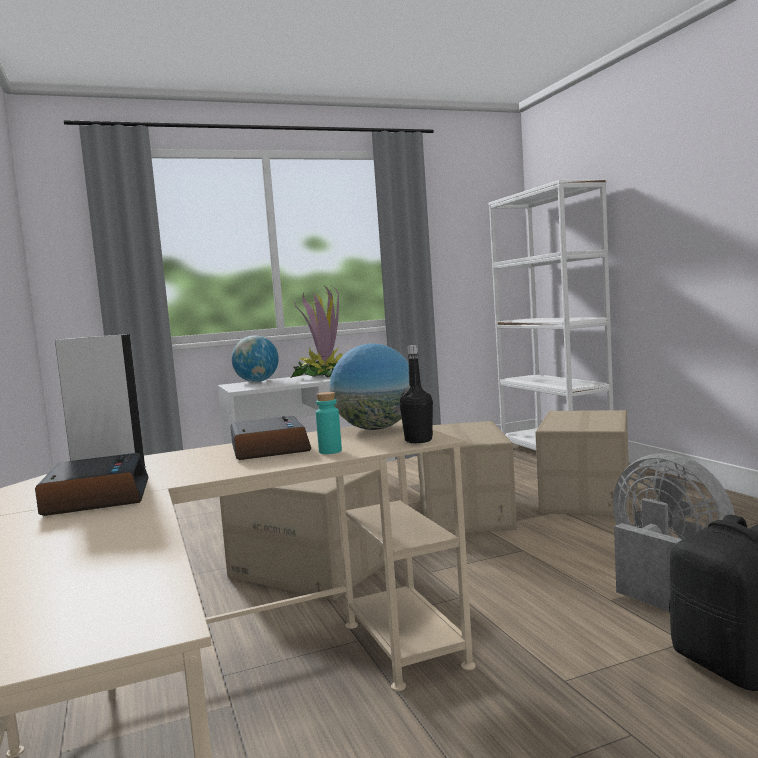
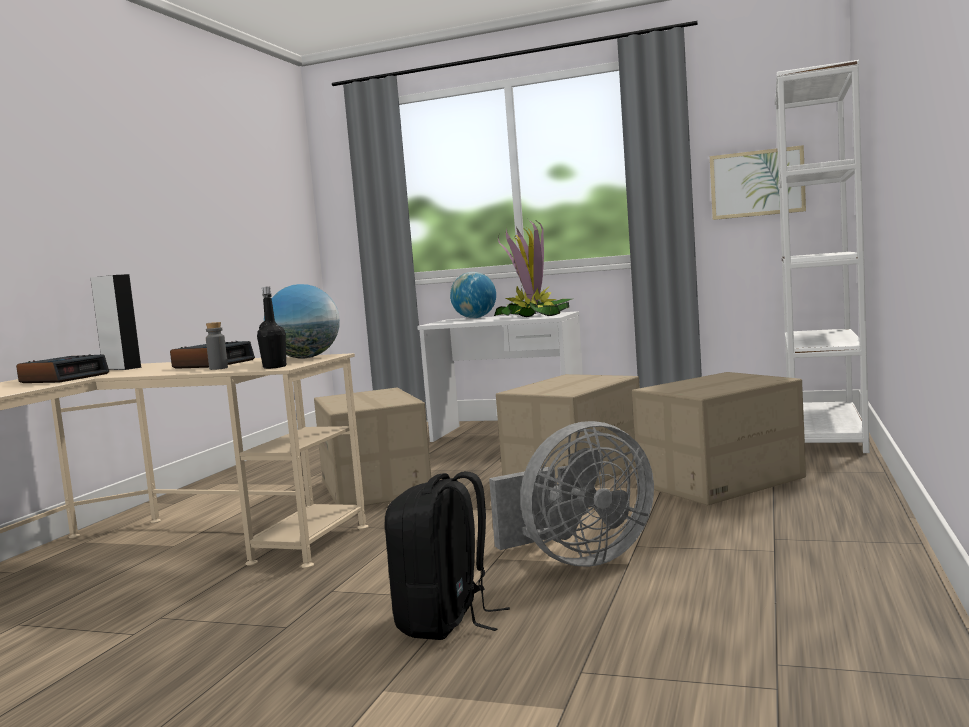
camera: 40 degrees right, 0 degrees up
turquoise bottle [316,392,342,454] -> grey bottle [206,322,228,370]
grey fan [613,453,735,612] -> grey fan turned 60 degrees clockwise [489,421,654,567]
none -> picture [710,145,806,220]

